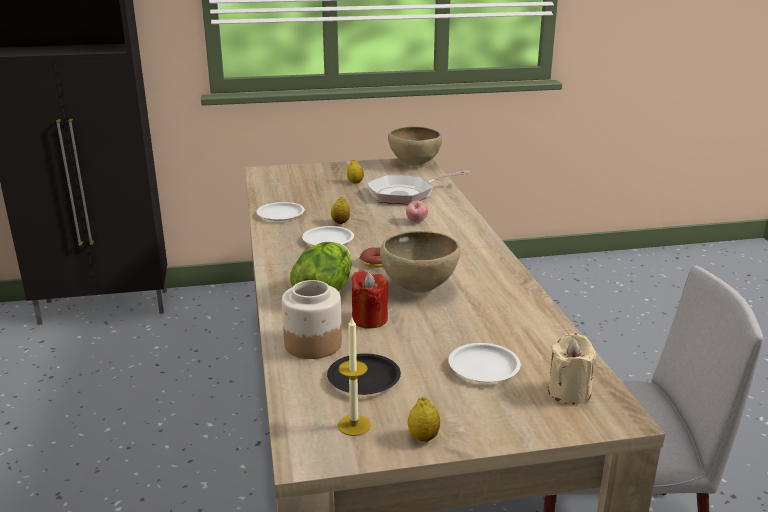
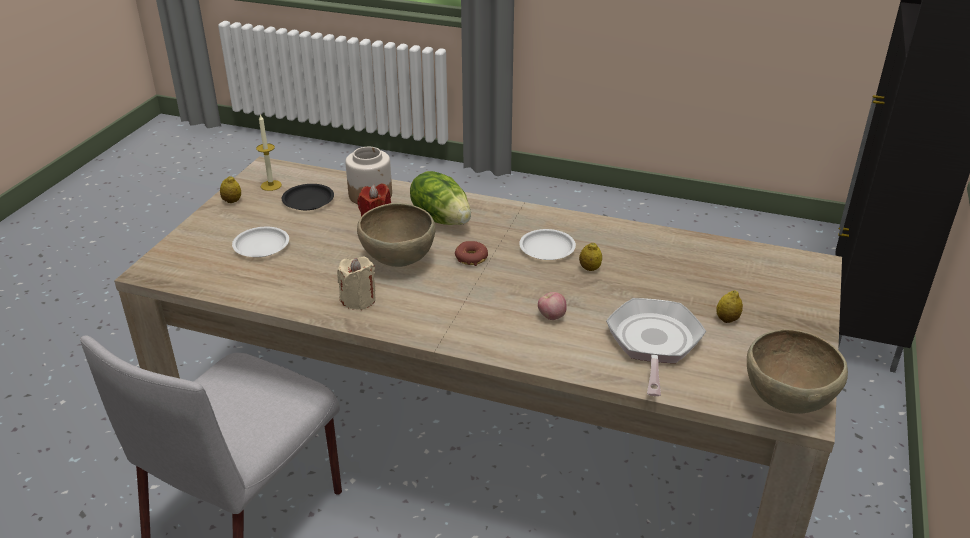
camera: 120 degrees right, 10 degrees up
white plate [257,202,305,221] -> none
beige candle [548,333,596,404] -> beige candle moved to [337,257,376,310]

